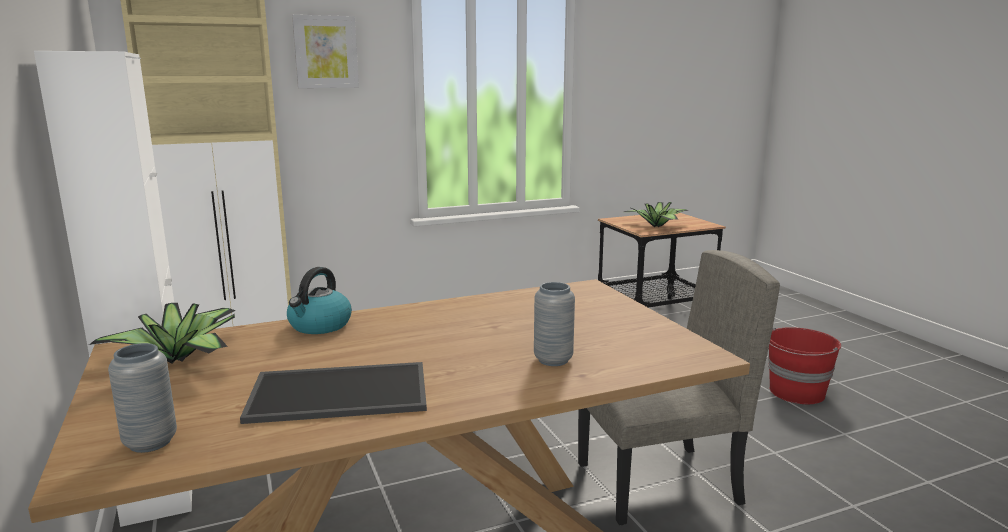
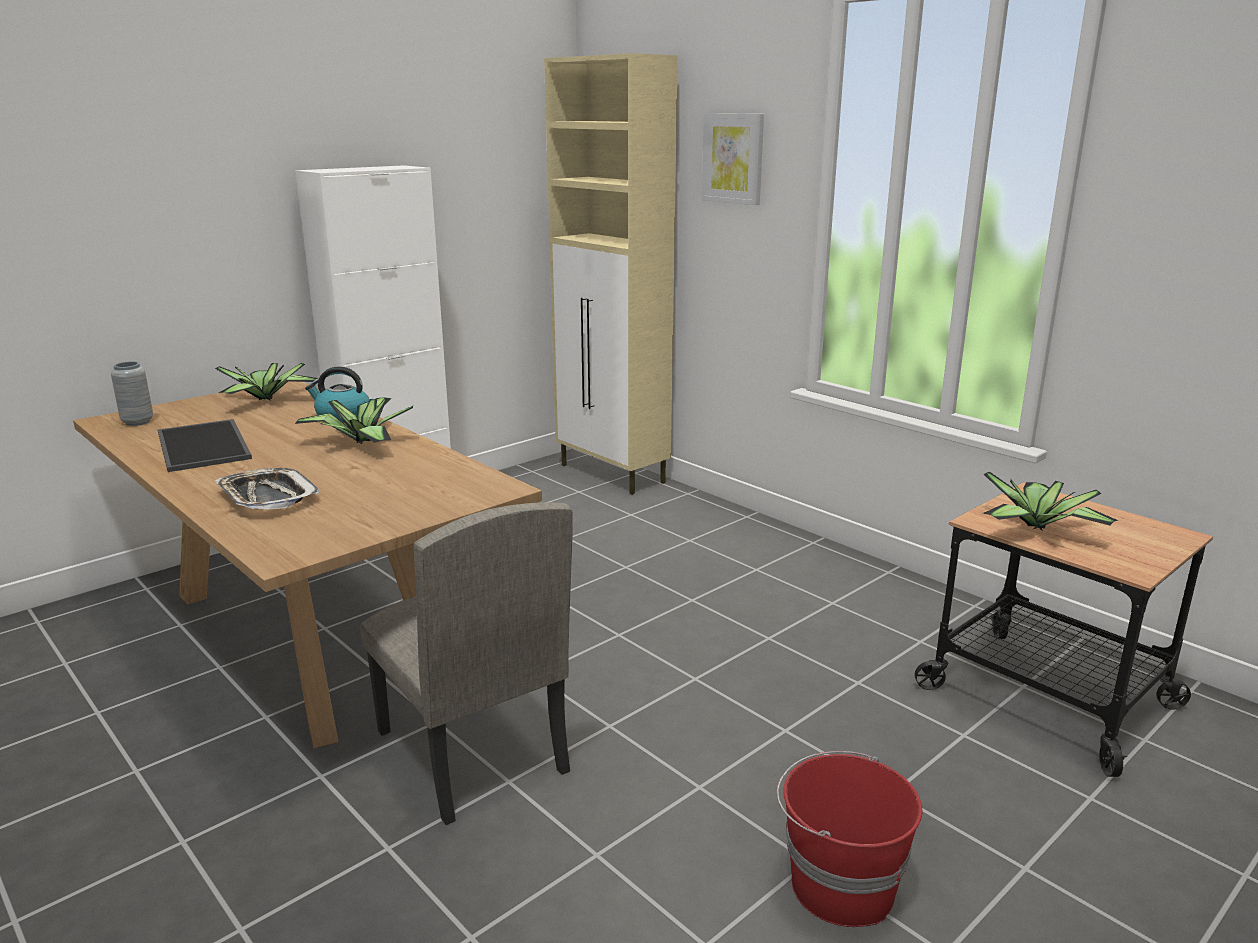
camera: 70 degrees right, 5 degrees up
grey vase [534,282,575,366] -> tray [215,468,320,510]
none -> potted plant [295,397,414,444]

